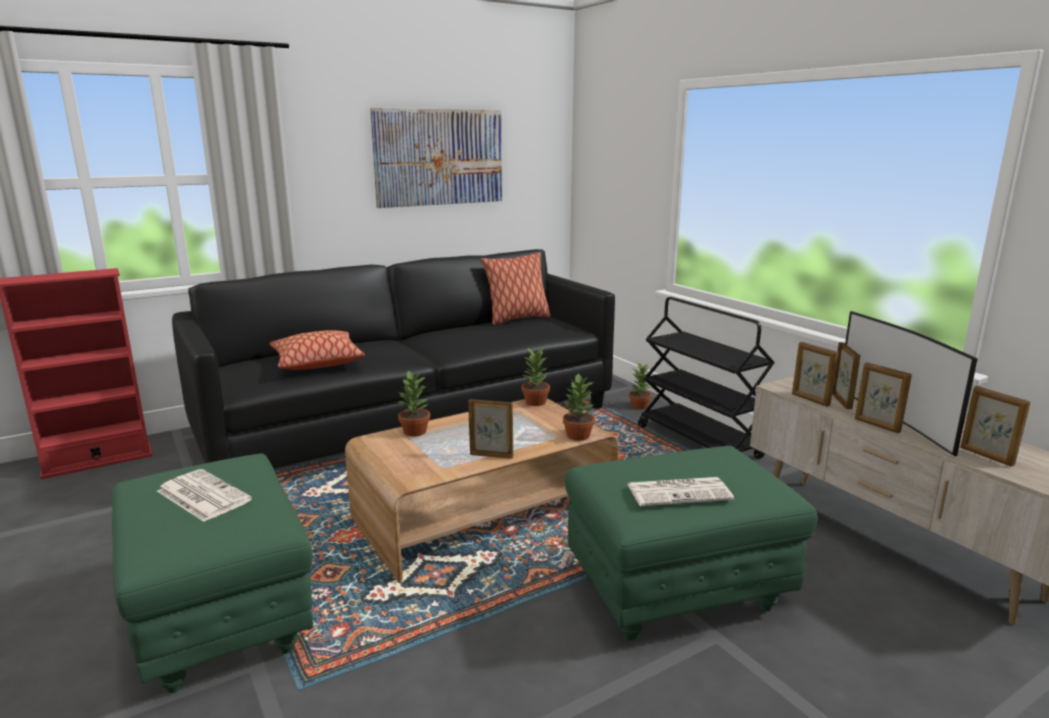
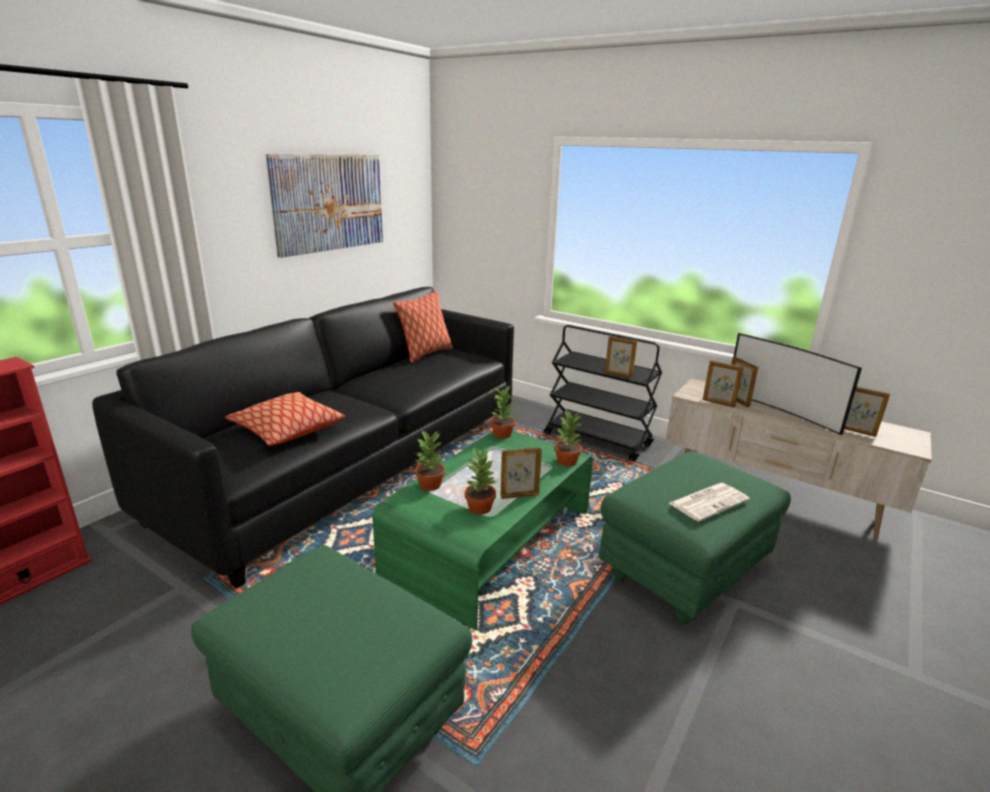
camera: 25 degrees left, 5 degrees up
newspaper [157,469,252,522] -> none
brown coffee table [345,398,619,583] -> green coffee table [372,431,593,630]
potted plant [629,362,652,409] -> potted plant moved to [464,448,496,515]
picture frame [855,362,912,433] -> picture frame moved to [605,336,637,378]

